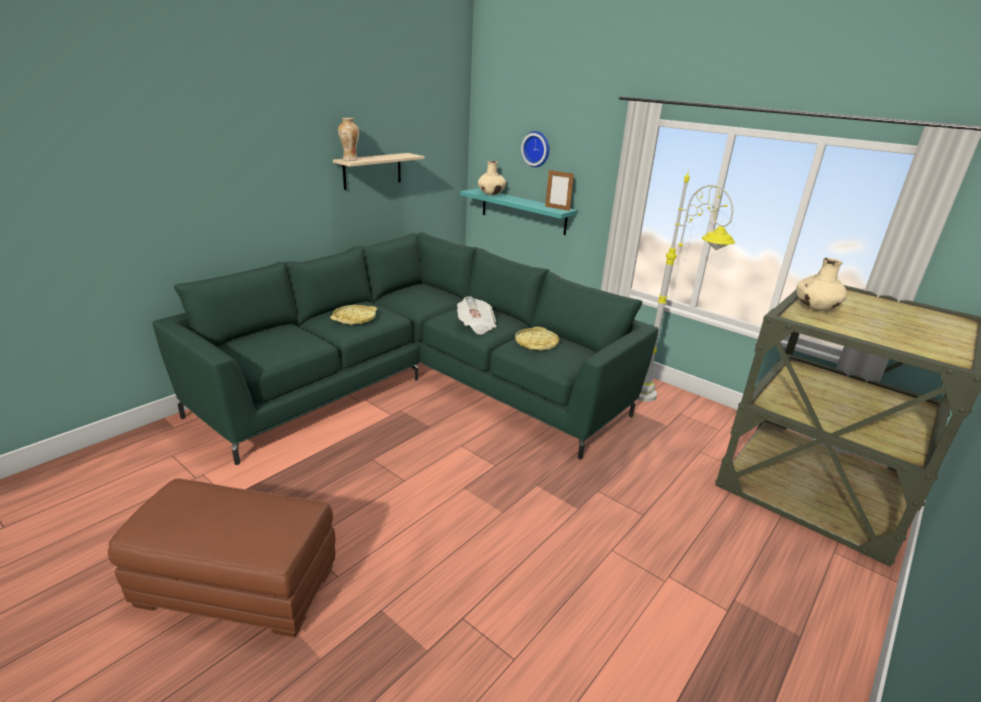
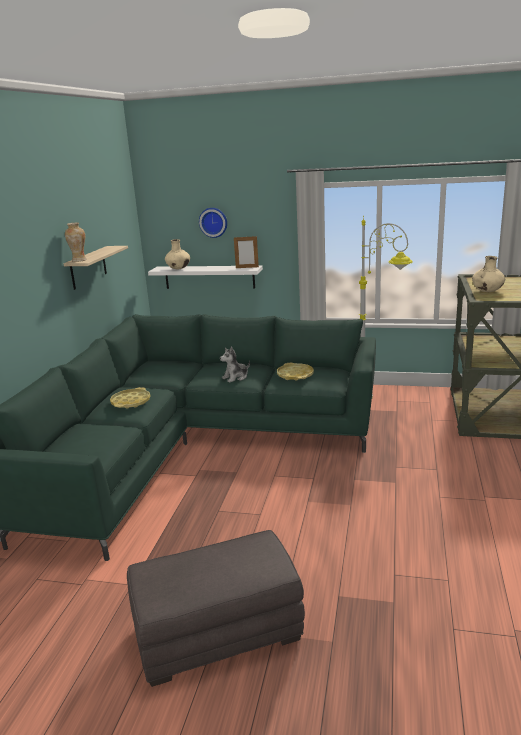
camera: 25 degrees left, 5 degrees down
brown ottoman [108,478,335,637] -> grey ottoman [127,530,305,687]
newspaper [457,297,497,335] -> plush toy [220,347,250,383]
turquoise shelf [460,188,577,235] -> white shelf [148,266,263,289]

